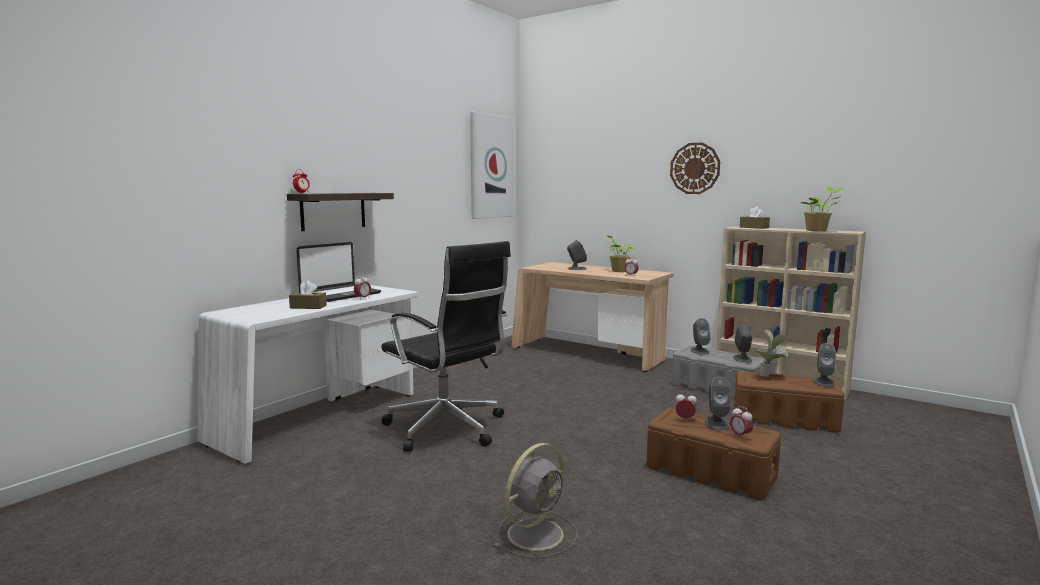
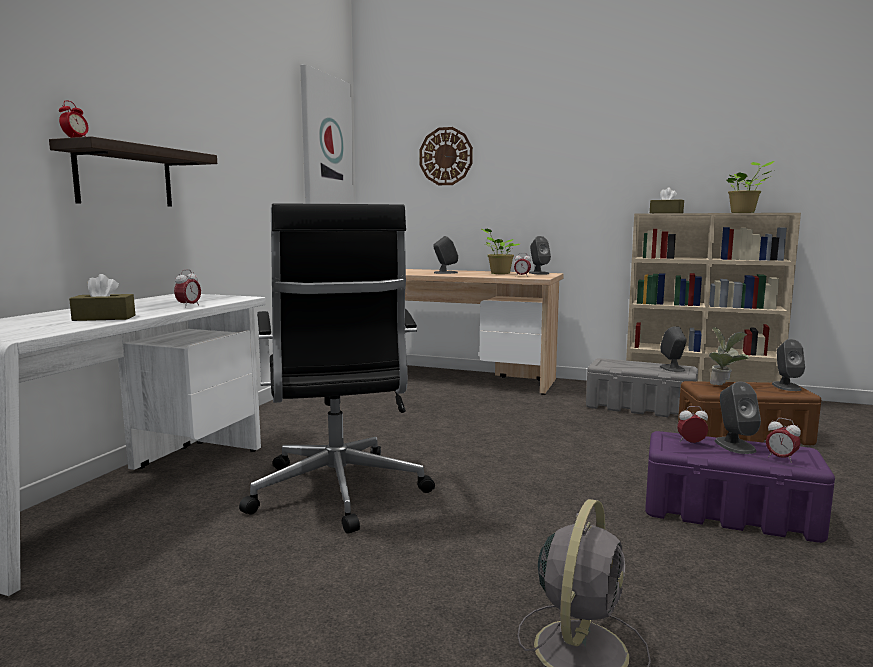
camera: 15 degrees left, 0 degrees up
laptop [296,242,381,302] -> none
black office chair [381,241,511,452] -> black office chair turned 45 degrees clockwise [239,203,435,534]
brown storage box [646,408,781,500] -> purple storage box [645,431,835,543]
wall clock [670,142,720,194] -> wall clock moved to [419,127,473,185]
grey speaker [691,318,711,355] -> grey speaker moved to [529,236,551,275]

